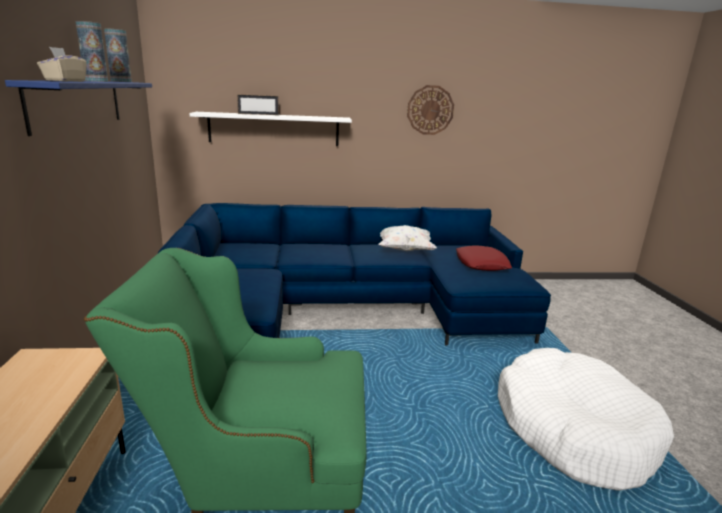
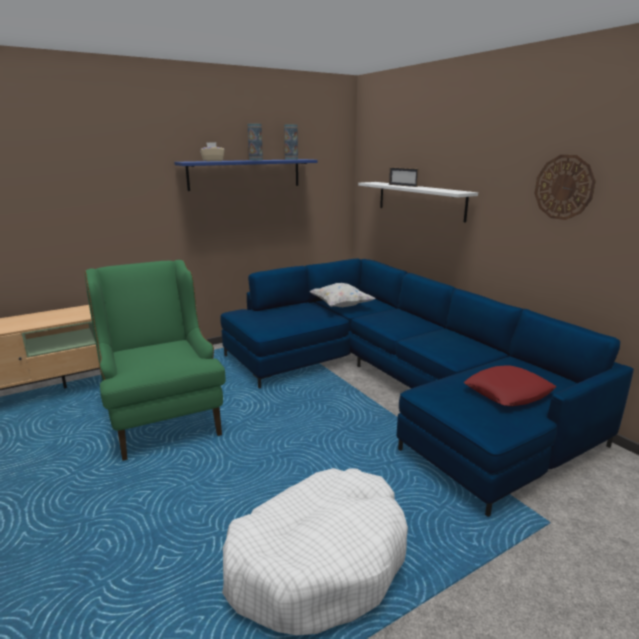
camera: 65 degrees right, 0 degrees up
white pillow [378,225,437,251] -> white pillow moved to [310,283,375,307]

